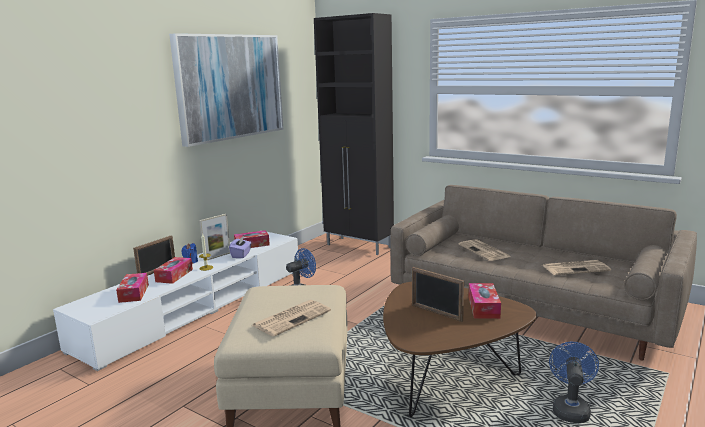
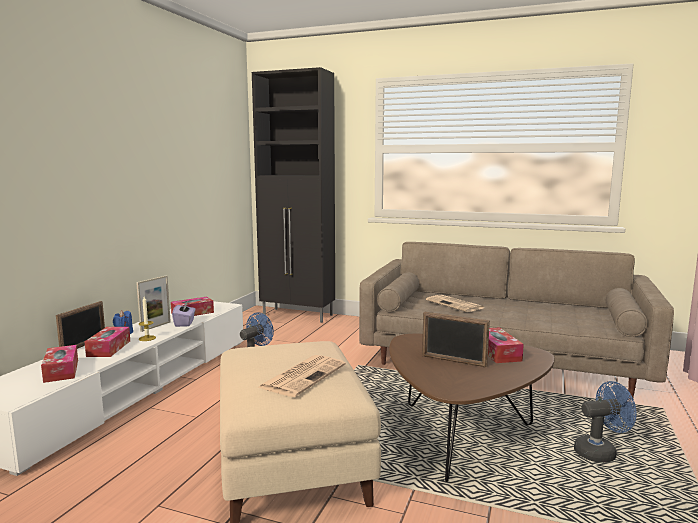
camera: 15 degrees left, 5 degrees down
picture [169,33,283,147] -> none
newspaper [542,260,611,275] -> none
blue fan [549,342,599,423] -> blue fan turned 75 degrees clockwise [574,381,637,463]

